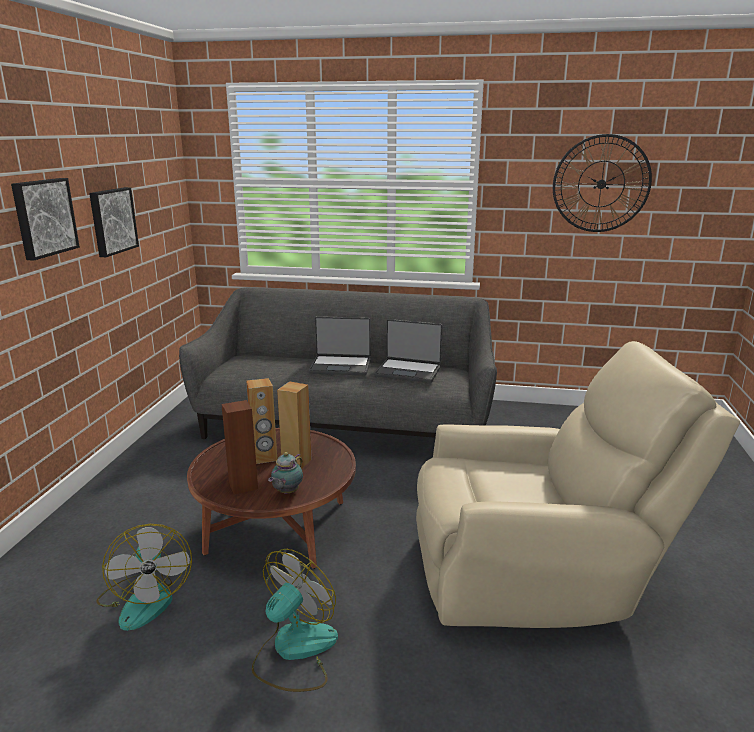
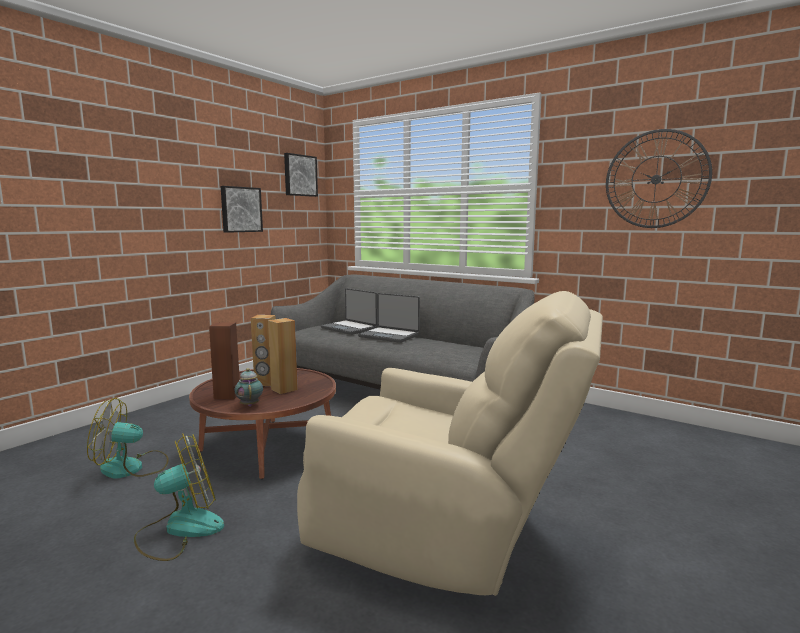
camera: 25 degrees right, 10 degrees down
picture [11,178,80,260] -> picture moved to [284,153,318,197]
fan [96,524,192,631] -> fan turned 75 degrees clockwise [87,398,169,479]
teapot [268,452,303,494] -> teapot turned 105 degrees clockwise [234,368,263,407]
laptop [374,319,443,383] -> laptop moved to [321,288,378,335]

